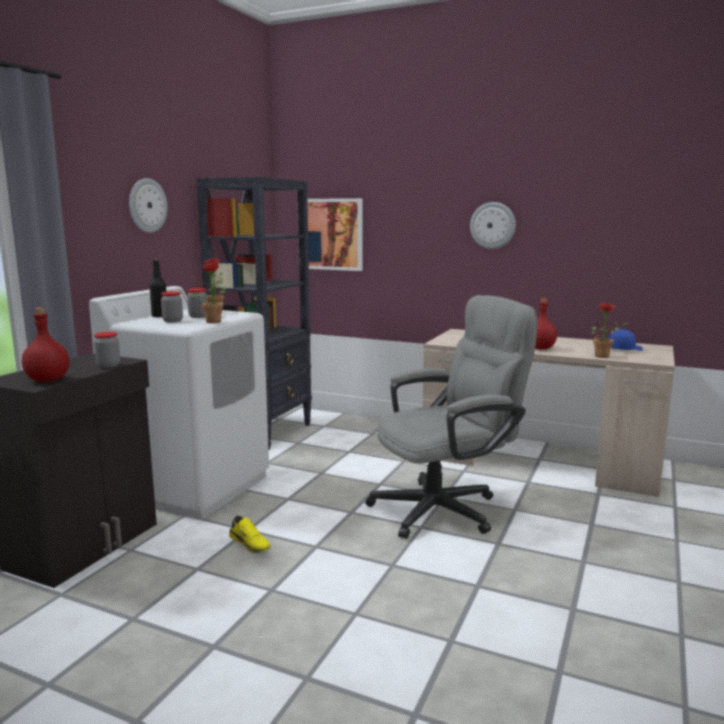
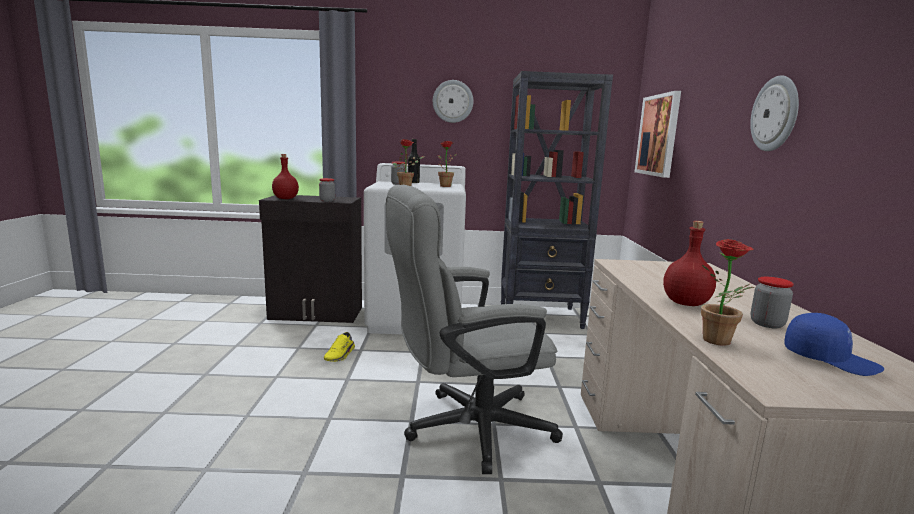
camera: 65 degrees right, 0 degrees up
jar [187,288,208,318] -> jar moved to [750,277,794,328]
grey office chair [365,295,538,539] -> grey office chair turned 120 degrees clockwise [386,185,563,474]

